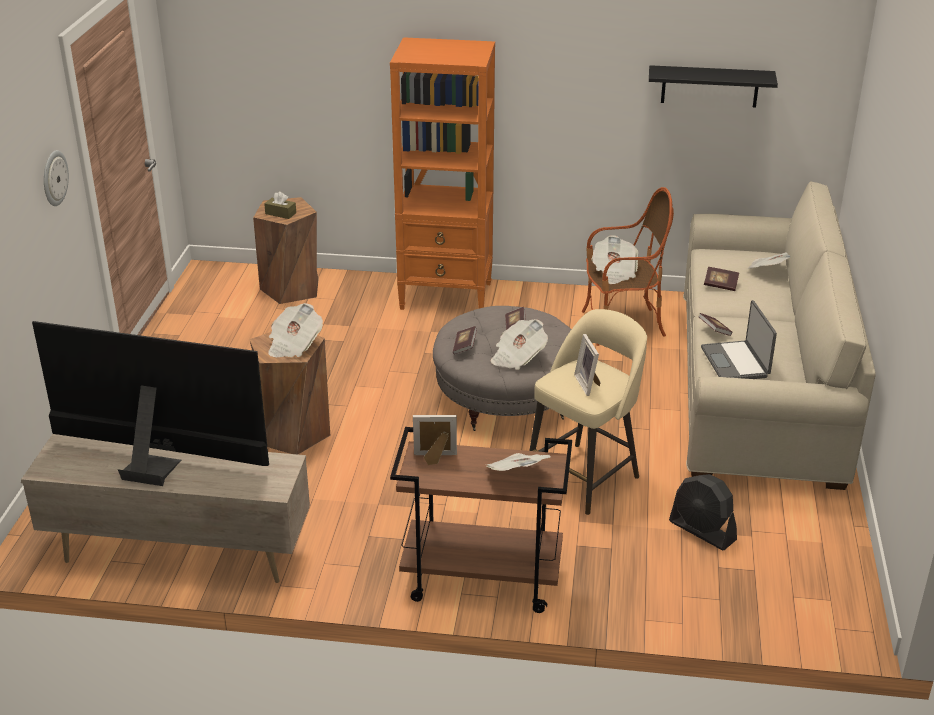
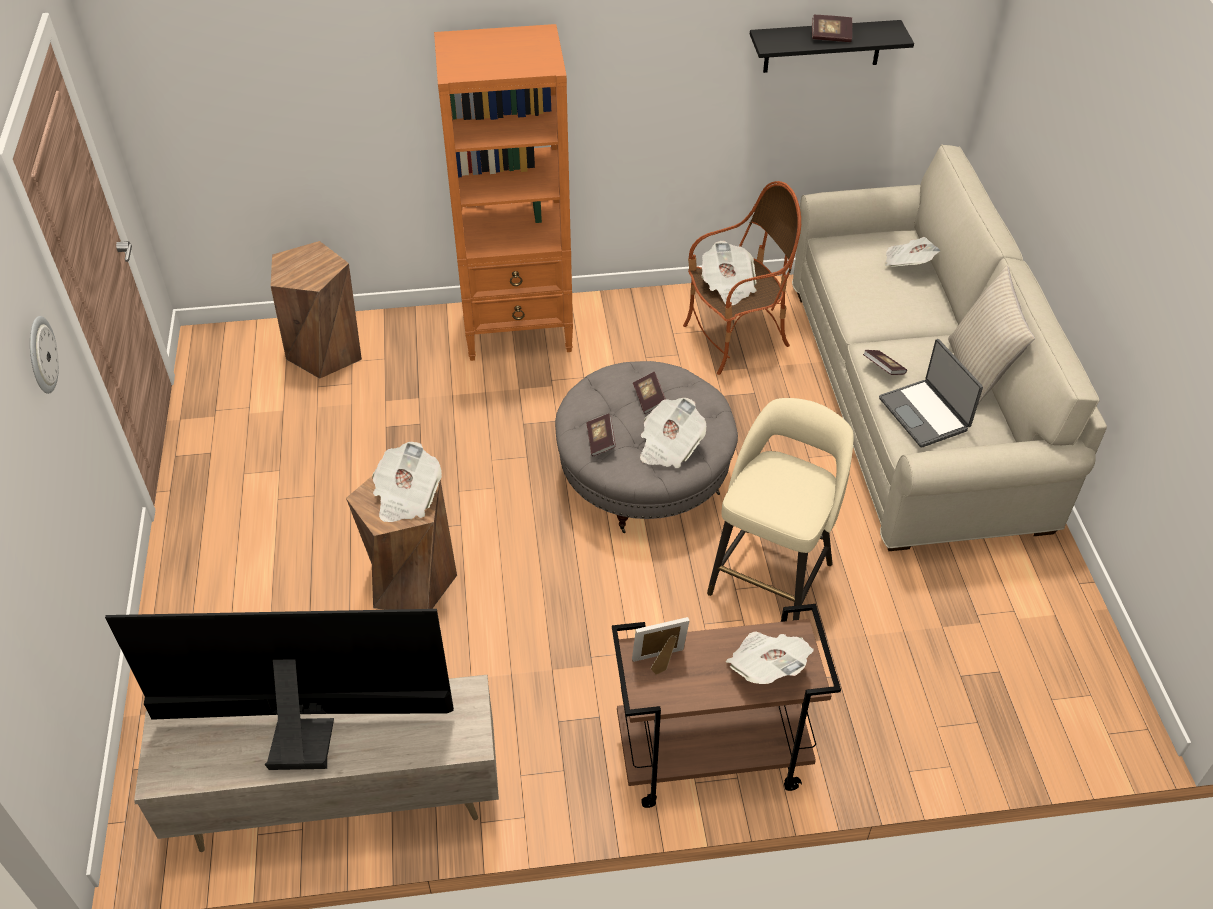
camera: 15 degrees left, 15 degrees up
brown tissue box [264,192,296,219] -> none
picture frame [574,334,601,396] -> none
black fan [669,474,737,550] -> none
book [704,267,739,291] -> book moved to [812,15,852,42]
none -> beige pillow [948,265,1035,404]

